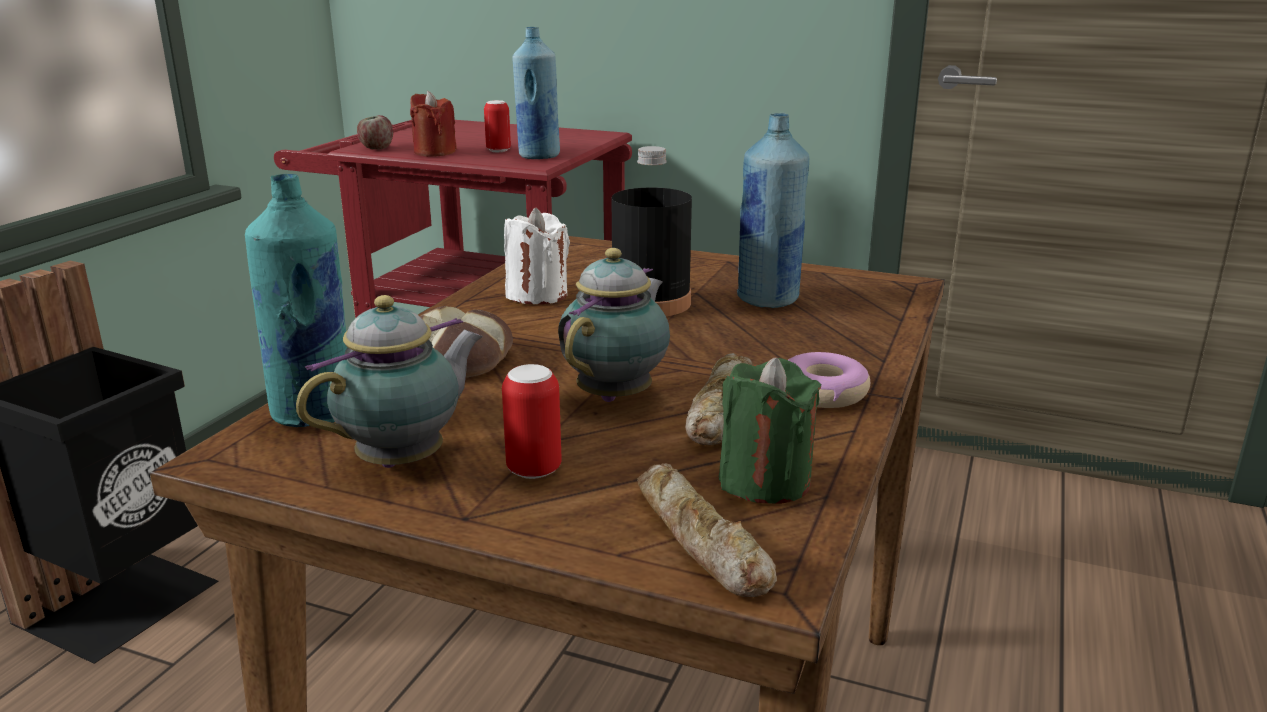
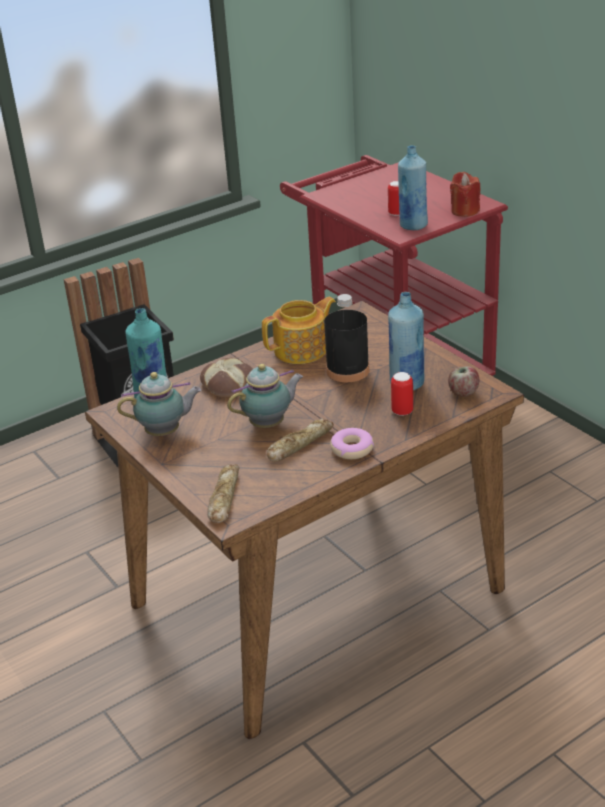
camera: 35 degrees right, 10 degrees up
apple [357,115,393,150] -> apple moved to [448,366,479,397]
red candle [410,91,457,157] -> red candle moved to [450,172,480,217]
can [502,364,562,479] -> can moved to [391,372,413,416]
white candle [504,208,570,305] -> teapot [262,297,336,364]
green candle [719,358,821,504] -> none

